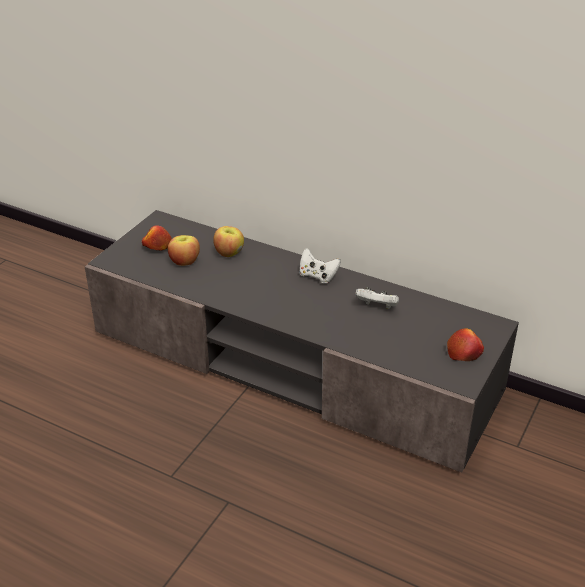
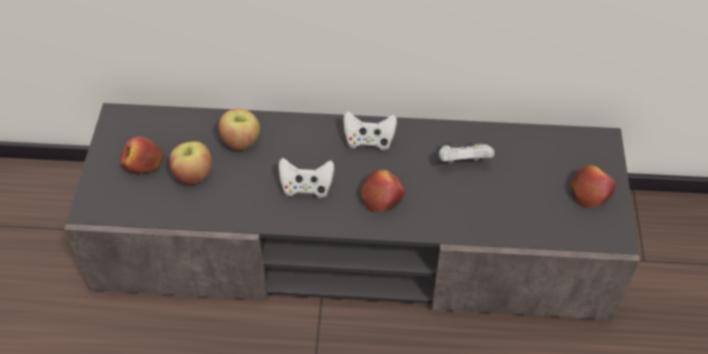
camera: 25 degrees left, 15 degrees up
none -> white game controller [278,158,334,198]
none -> apple [361,170,405,212]

